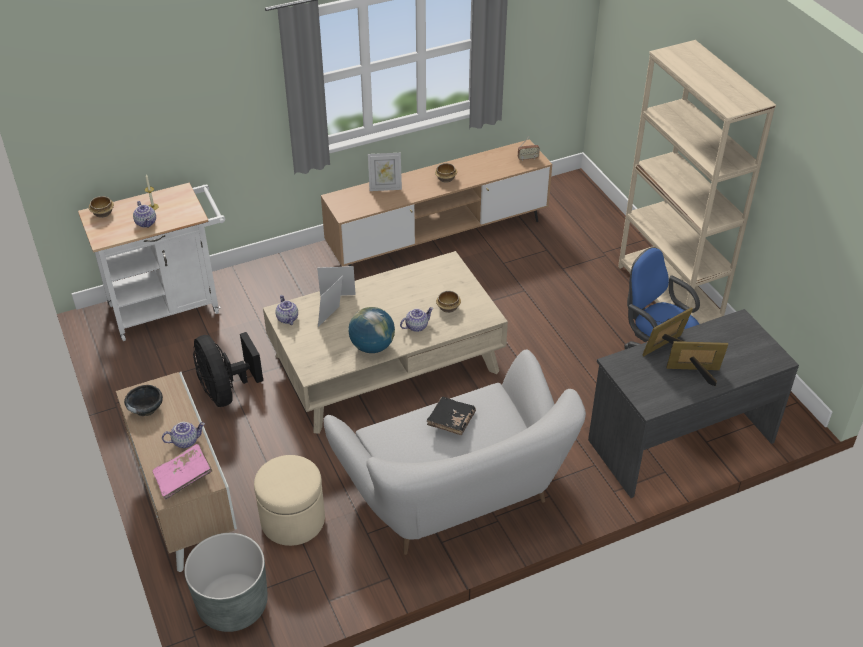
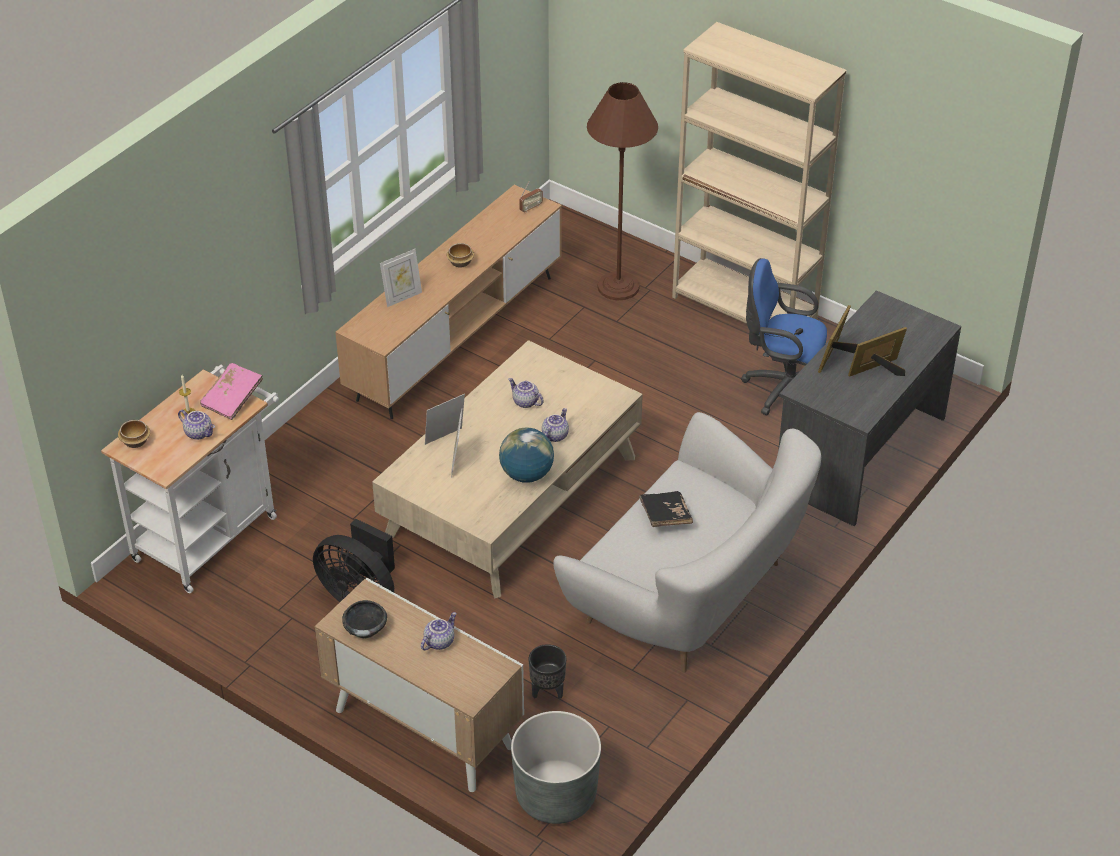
camera: 30 degrees left, 0 degrees up
pink book [152,444,212,500] -> pink book moved to [200,363,263,420]
beige ottoman [254,455,325,546] -> black planter [529,644,566,699]
teapot [276,295,298,325] -> teapot moved to [508,378,543,408]
bowl [436,291,461,313] -> none
none -> brown floor lamp [587,82,658,300]

